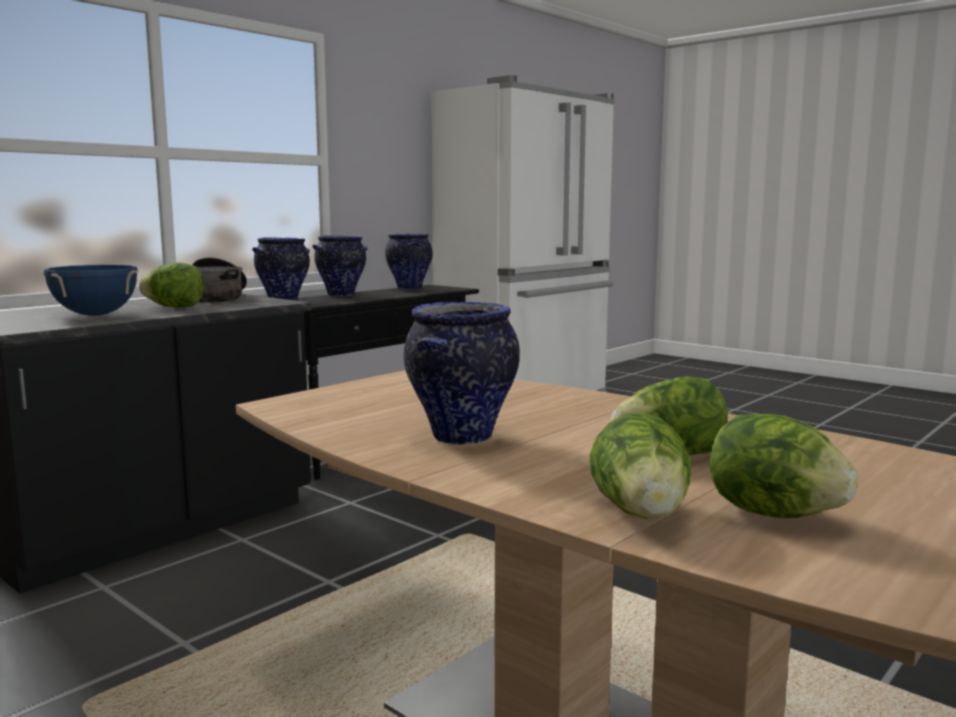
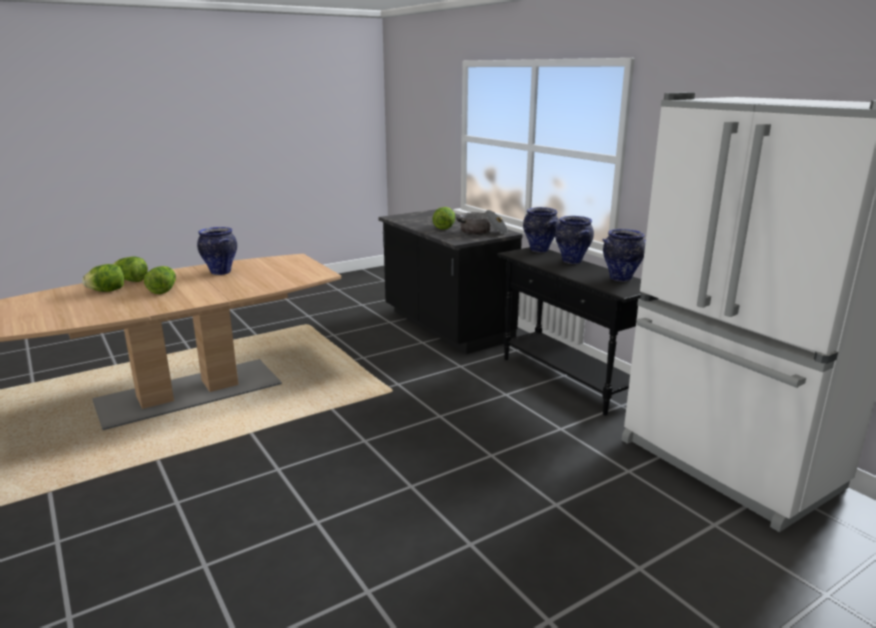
camera: 105 degrees right, 10 degrees up
blue cooking pot [44,264,138,316] -> none

